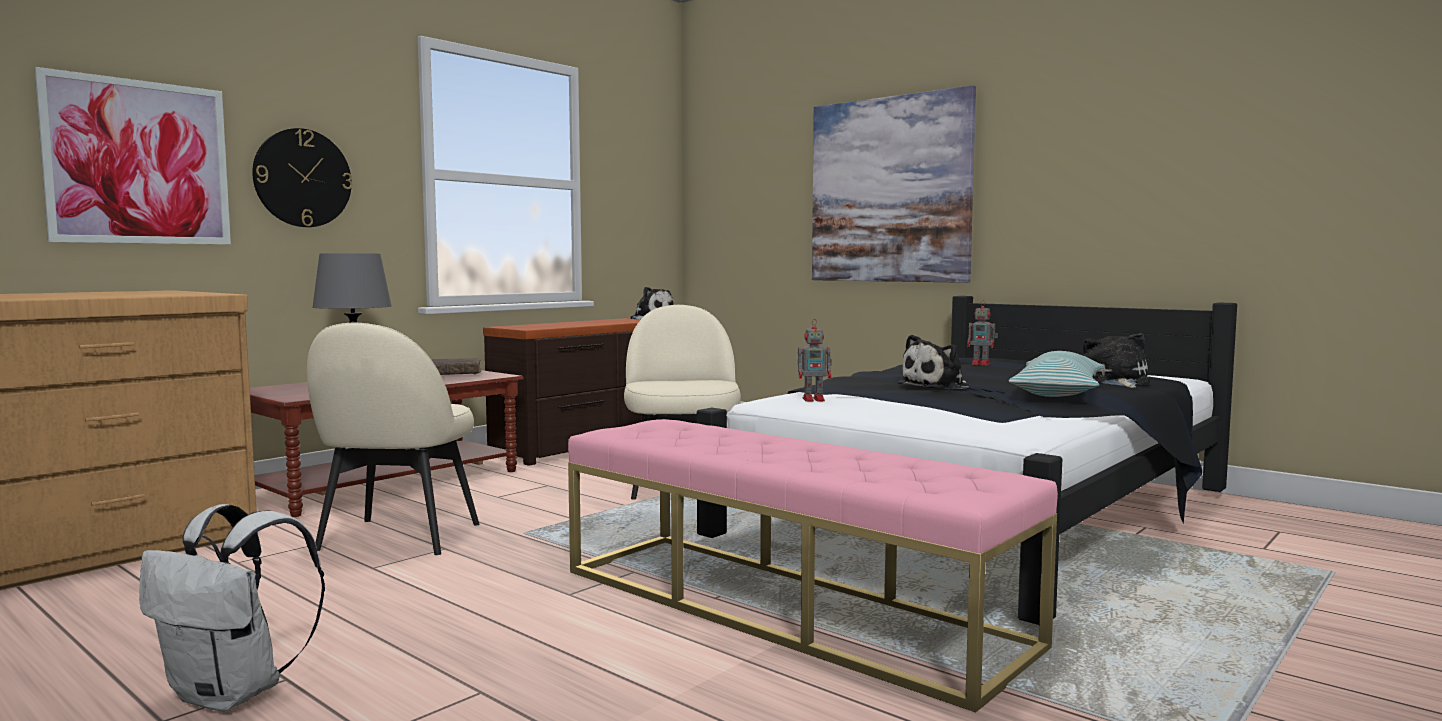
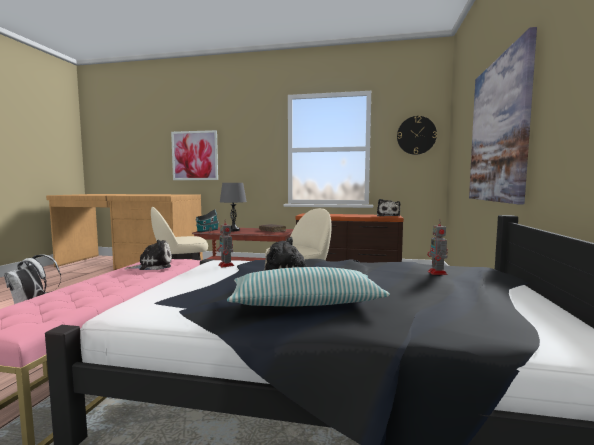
camera: 60 degrees right, 0 degrees up
wall clock [252,128,353,227] -> wall clock moved to [397,116,437,155]
plush toy [1083,333,1150,388] -> plush toy moved to [126,240,172,270]
none -> toy house [195,209,219,232]

